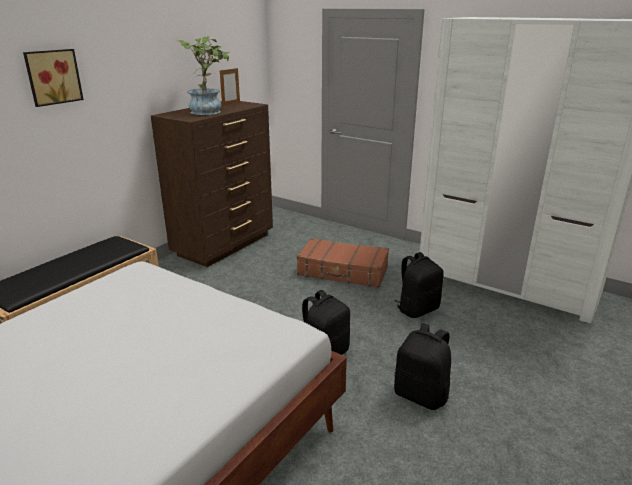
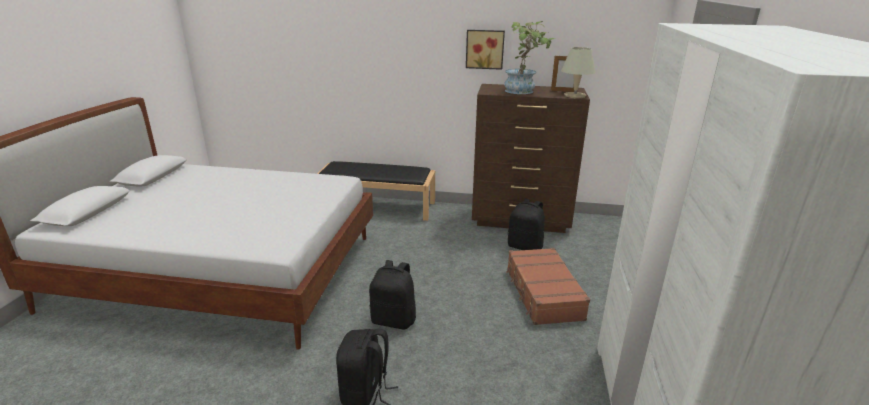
camera: 65 degrees right, 0 degrees up
picture [23,49,84,107] -> picture moved to [466,30,505,70]
black backpack [395,252,444,318] -> black backpack moved to [508,198,545,250]
none -> beige table lamp [561,47,596,98]

